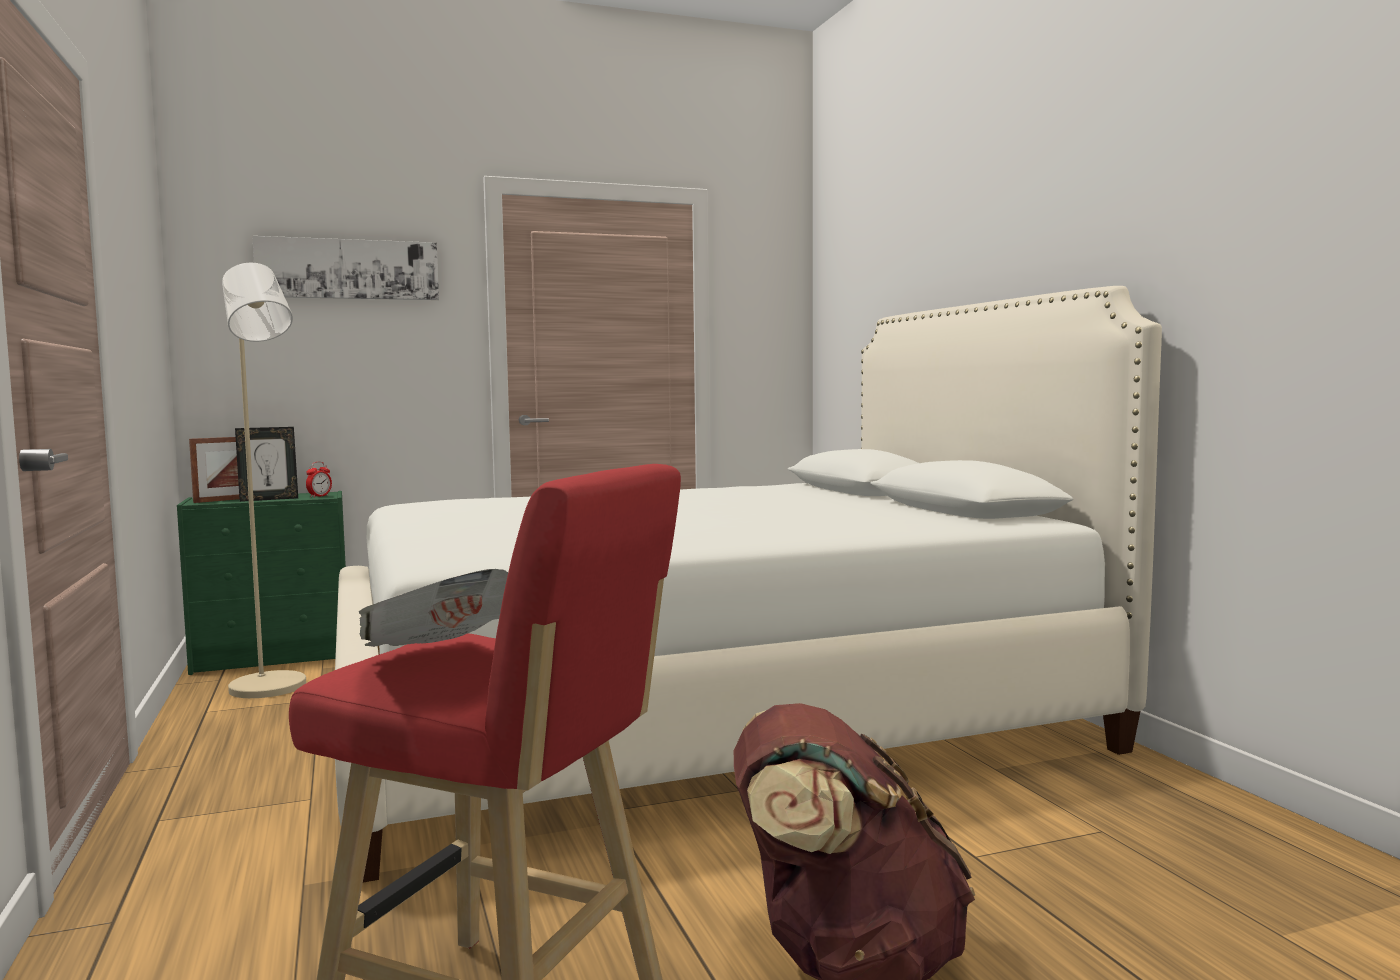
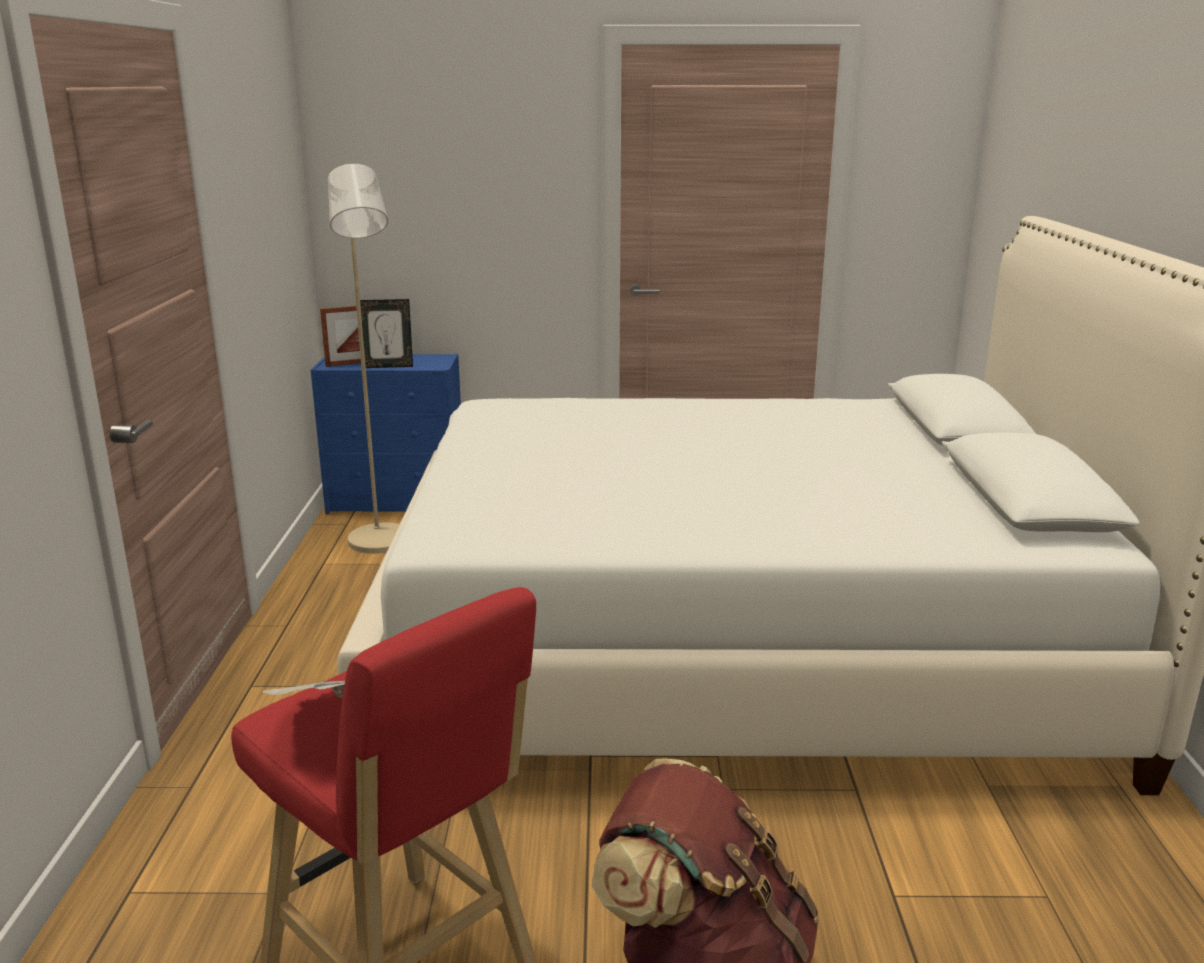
camera: 20 degrees right, 15 degrees up
green dresser [177,491,346,675] -> blue dresser [311,354,461,514]
picture [252,236,439,300] -> none
alarm clock [306,462,332,498] -> none

